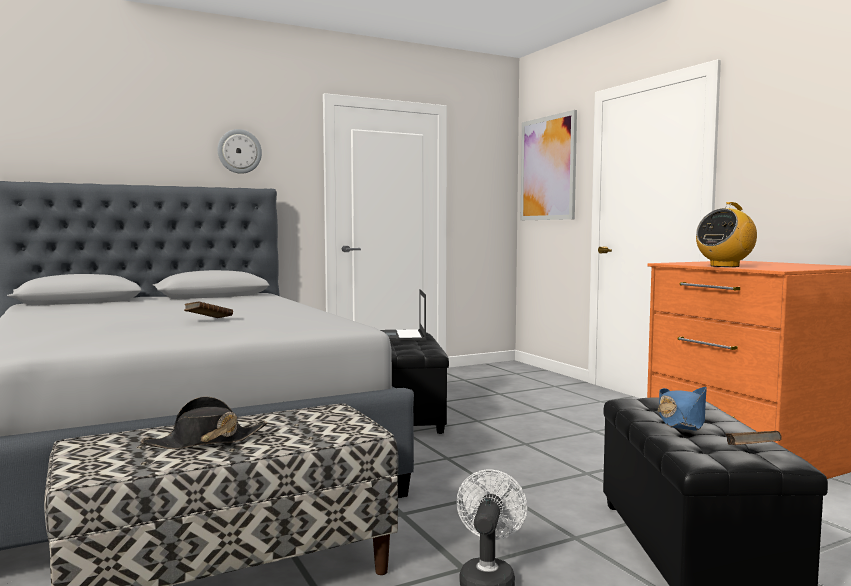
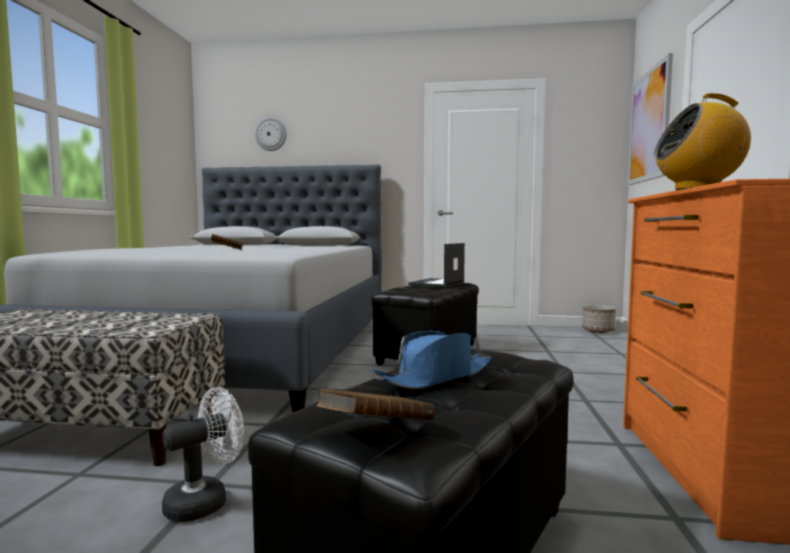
camera: 35 degrees right, 0 degrees up
black hat [141,396,268,449] -> none
wall clock [218,129,262,174] -> wall clock moved to [255,117,286,151]
none -> planter [583,305,616,333]

